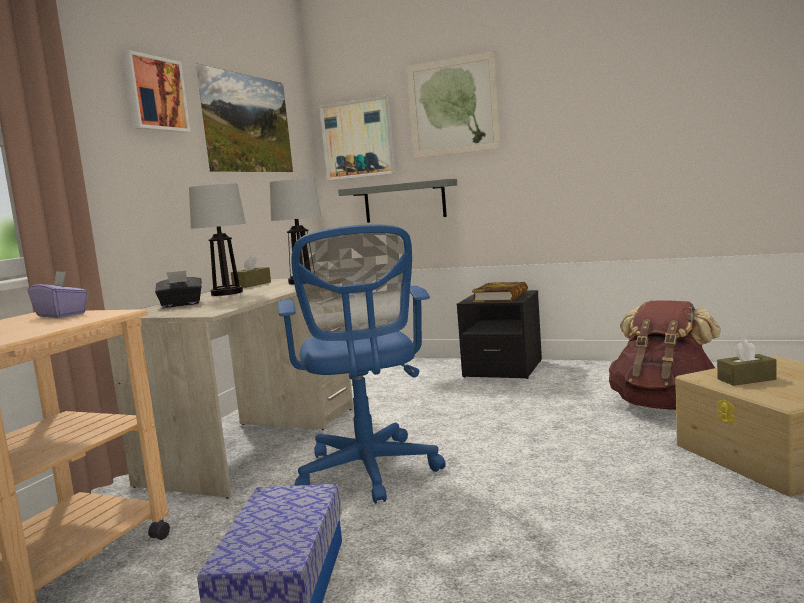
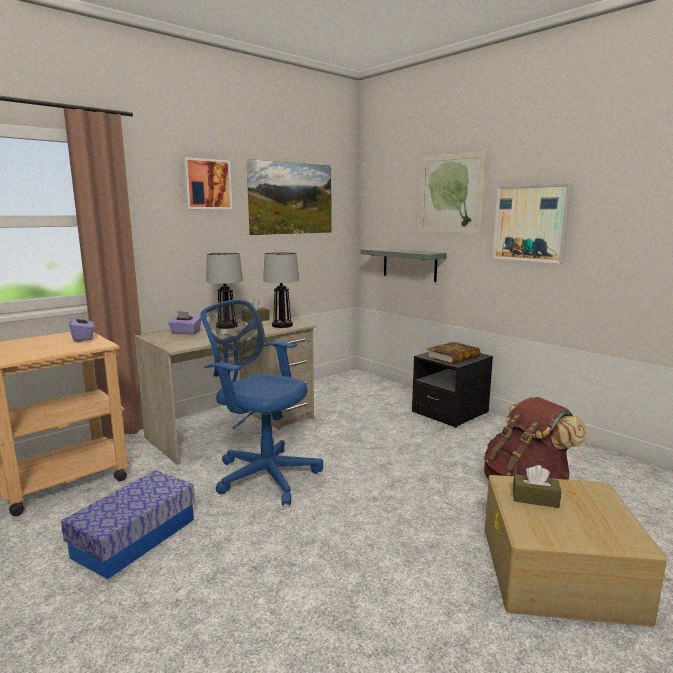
camera: 25 degrees right, 5 degrees up
black tissue box [155,270,202,308] -> purple tissue box [168,311,201,334]
blue office chair [278,225,446,504] -> blue office chair turned 105 degrees clockwise [200,299,323,505]
picture [320,95,396,181] -> picture moved to [492,183,572,264]

